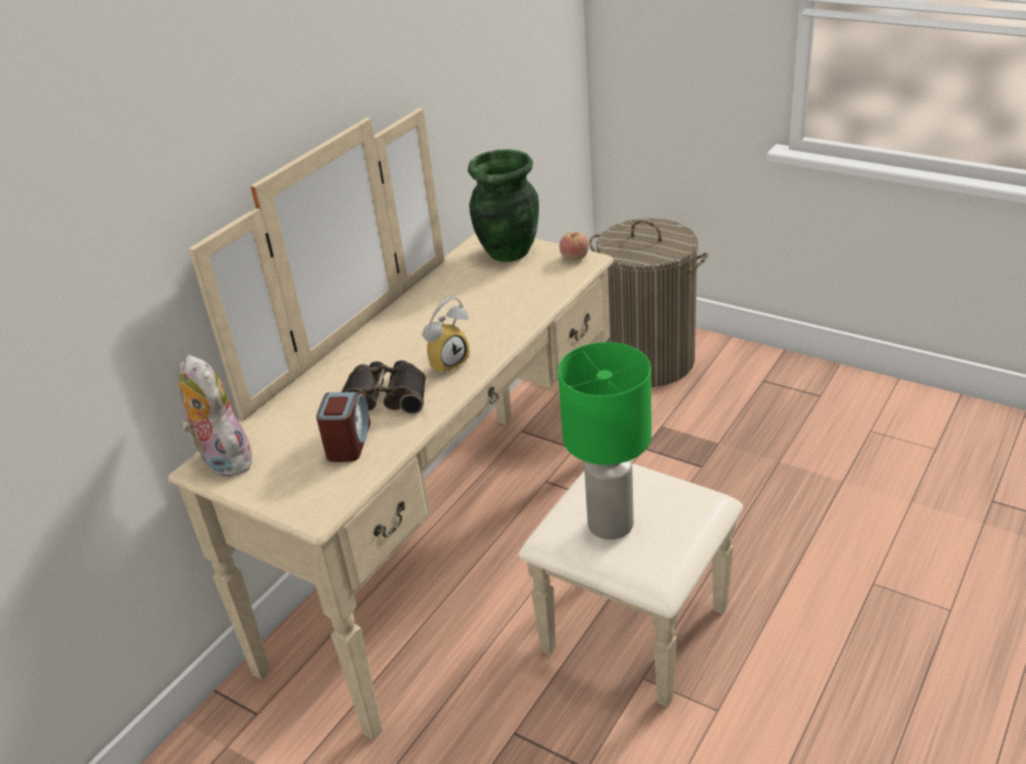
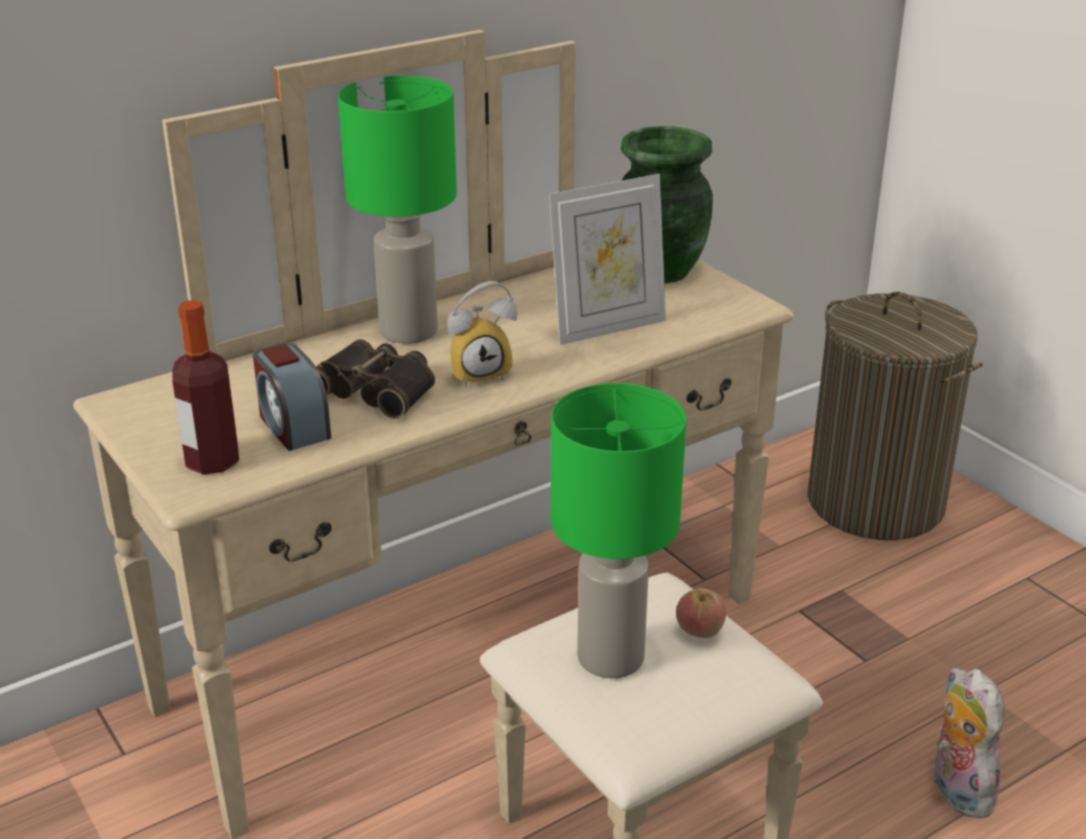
camera: 20 degrees right, 5 degrees down
plush toy [178,355,257,477] -> plush toy moved to [932,667,1004,818]
alarm clock [316,392,371,462] -> alarm clock turned 120 degrees clockwise [253,343,331,451]
apple [559,231,589,260] -> apple moved to [676,588,726,638]
none -> bottle [172,300,239,474]
none -> green table lamp [338,75,457,344]
none -> picture frame [549,174,666,345]

